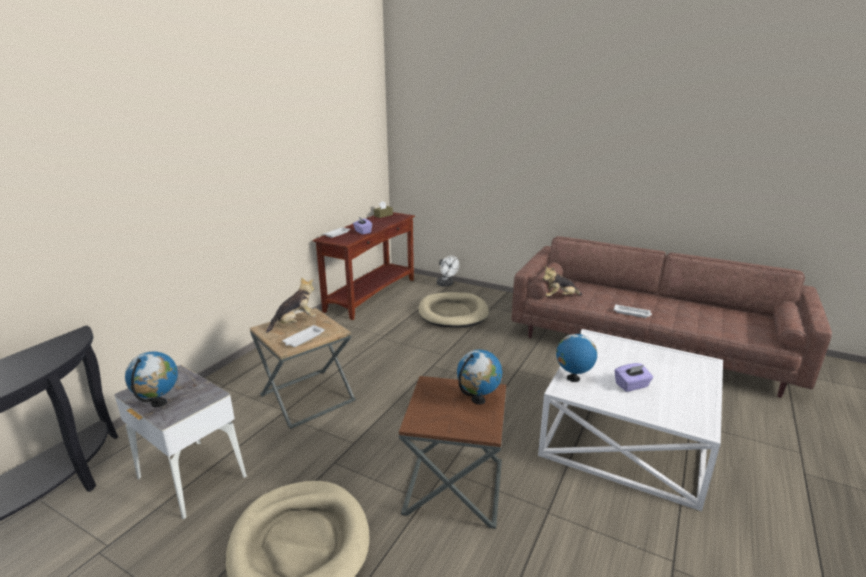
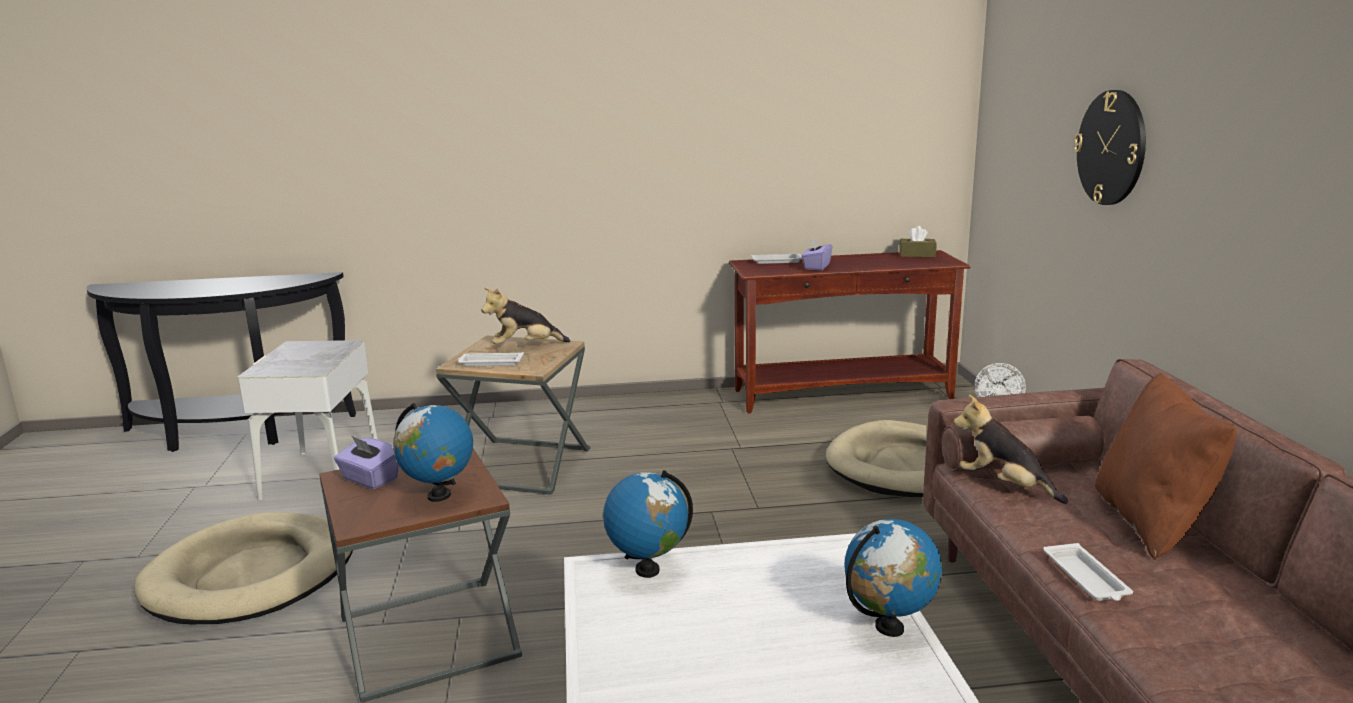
camera: 55 degrees right, 5 degrees down
globe [125,351,178,407] -> globe moved to [844,519,942,637]
plush toy [266,277,316,333] -> plush toy turned 150 degrees clockwise [481,288,570,344]
purple tissue box [615,363,653,392] -> purple tissue box moved to [334,435,399,489]
none -> wall clock [1074,90,1146,205]
none -> brown pillow [1095,373,1237,559]

